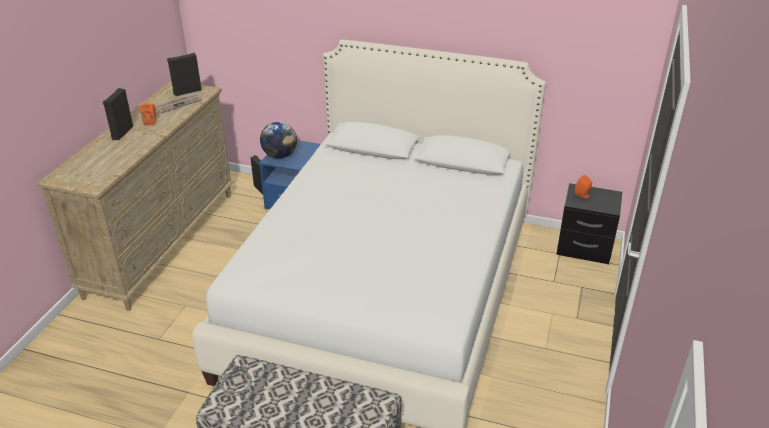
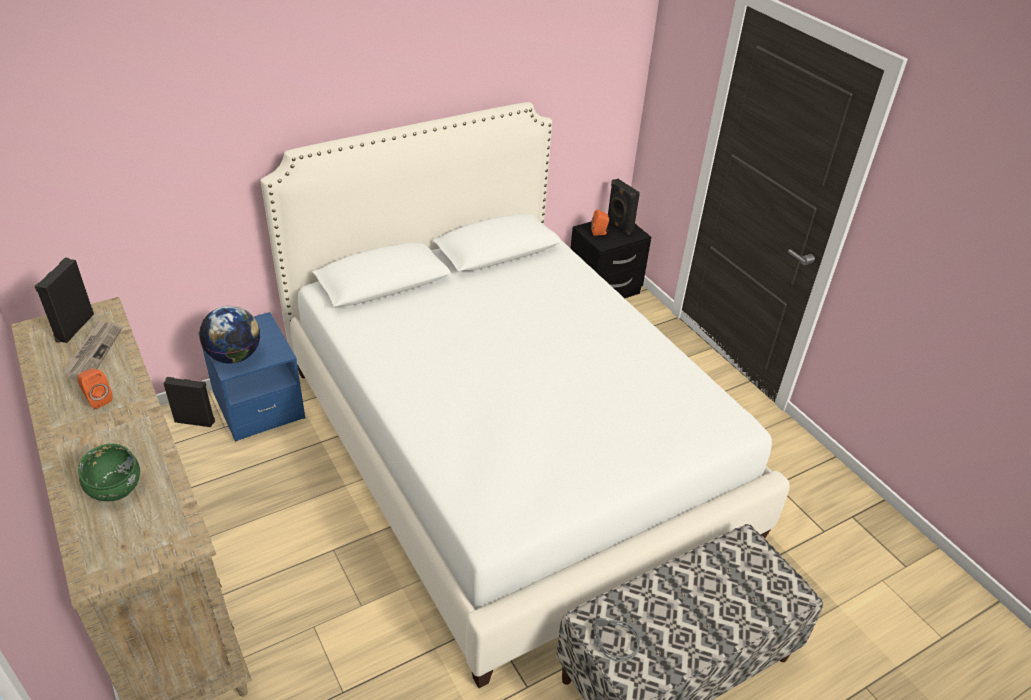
camera: 50 degrees left, 5 degrees up
black speaker [103,88,133,140] -> black speaker moved to [608,179,640,235]
none -> green bowl [78,444,140,501]

